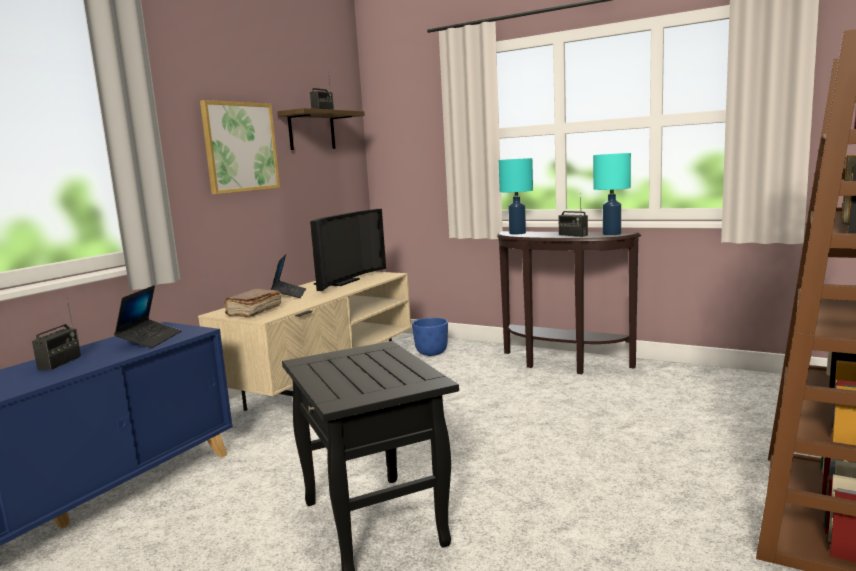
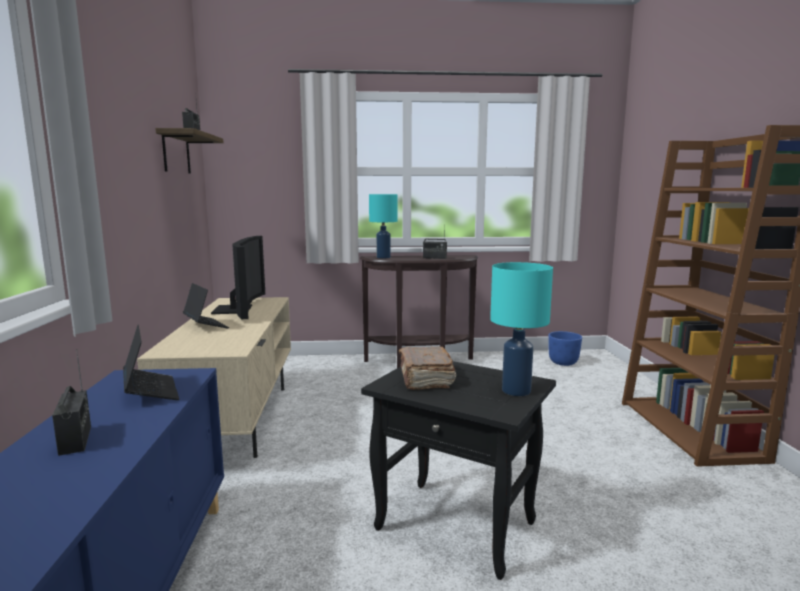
camera: 35 degrees left, 0 degrees up
picture [200,100,280,194] -> none
brown book [224,289,281,318] -> brown book moved to [399,347,456,390]
blue planter [412,318,448,356] -> blue planter moved to [548,331,582,366]
turquoise table lamp [593,153,631,235] -> turquoise table lamp moved to [490,262,553,396]

